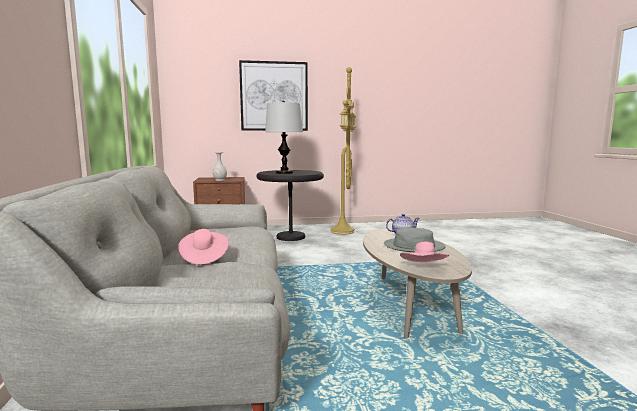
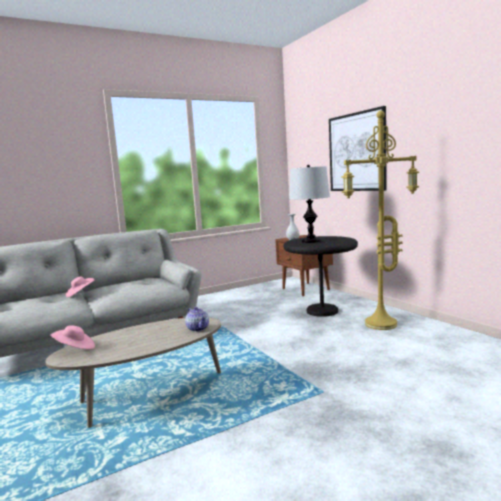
camera: 70 degrees right, 0 degrees up
grey hat [384,228,446,252] -> none

